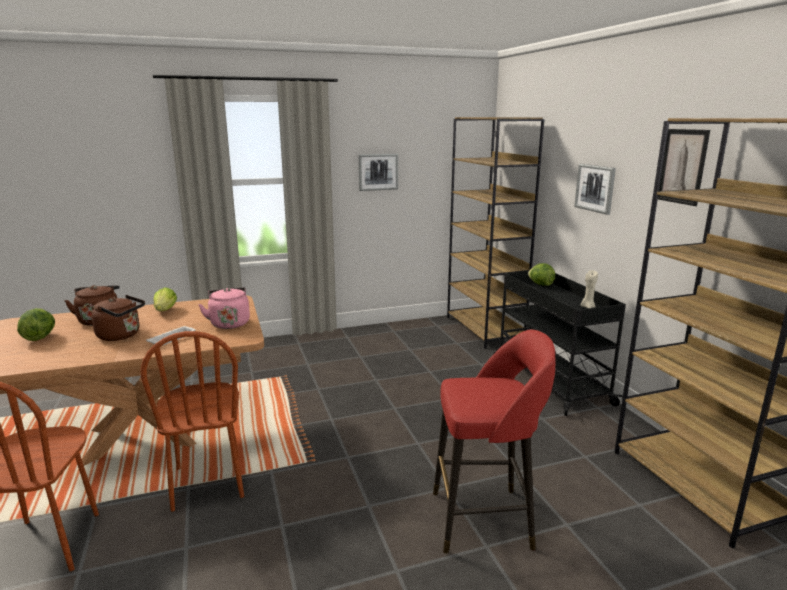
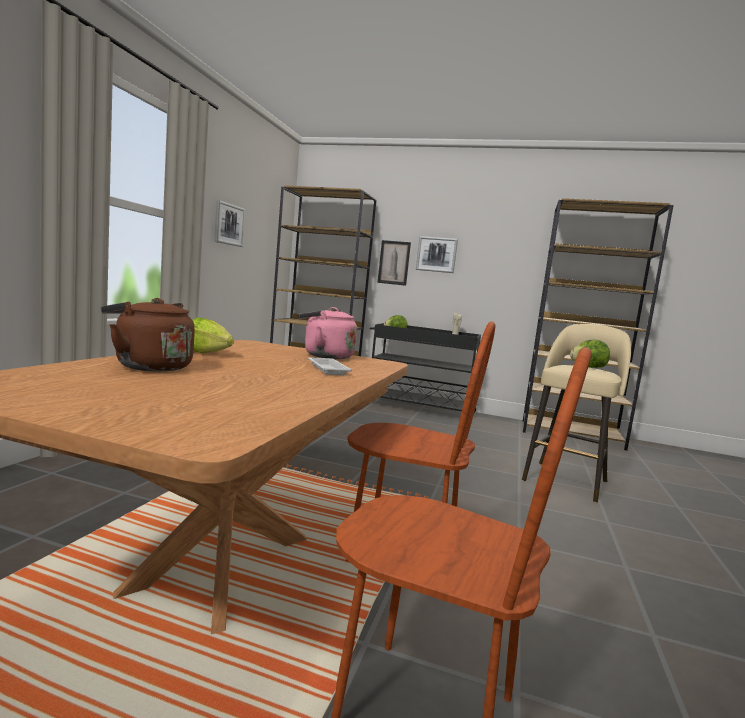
camera: 55 degrees left, 10 degrees down
lettuce [17,308,55,341] -> lettuce moved to [570,339,610,368]
brown kettle [91,295,145,341] -> none
red stool [433,330,555,554] -> beige stool [522,324,631,503]
picture [658,129,710,206] -> picture moved to [377,240,411,286]

